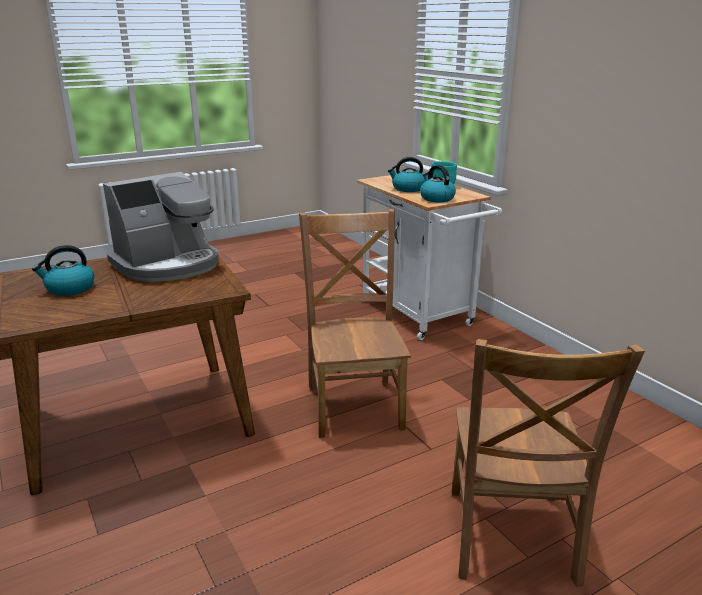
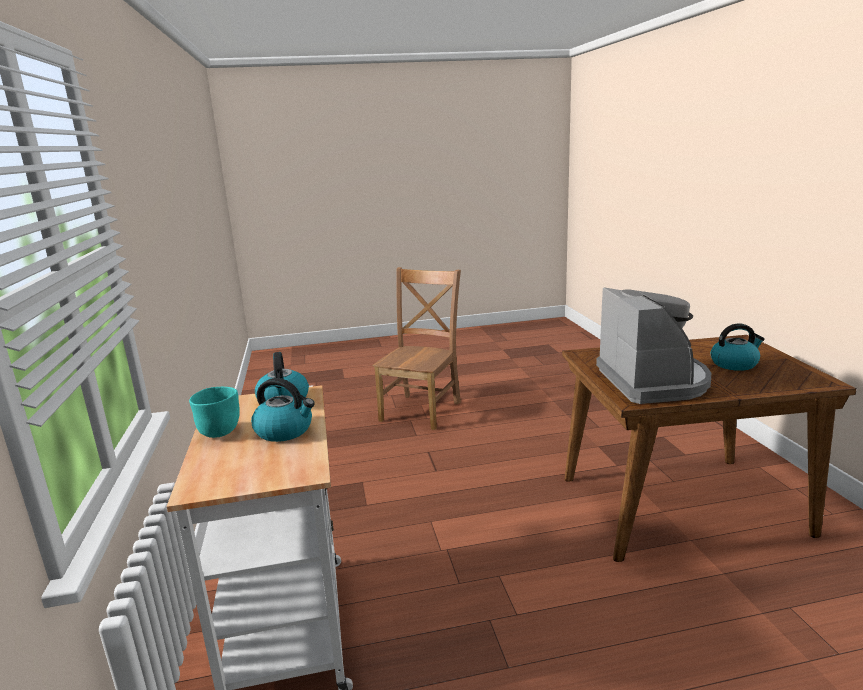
camera: 160 degrees left, 5 degrees down
coffee machine [103,172,219,282] -> coffee machine turned 105 degrees clockwise [596,287,711,404]
brown chair [299,209,411,438] -> none

